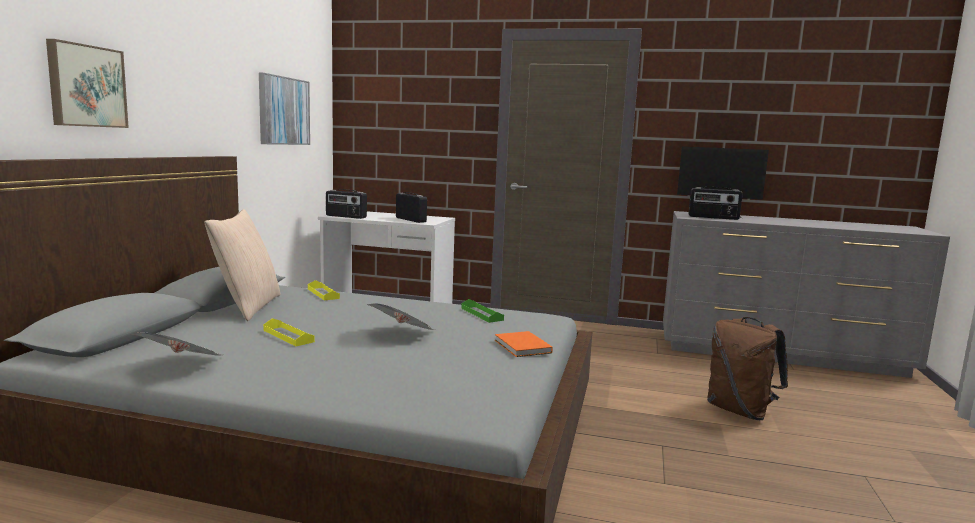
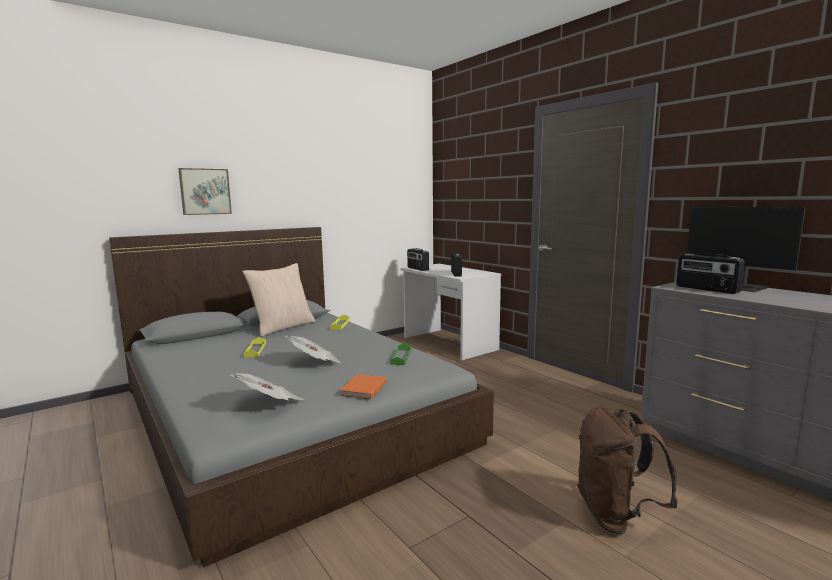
camera: 40 degrees right, 0 degrees up
newspaper [129,333,220,356] -> newspaper moved to [230,373,304,401]
picture [259,73,310,145] -> none

